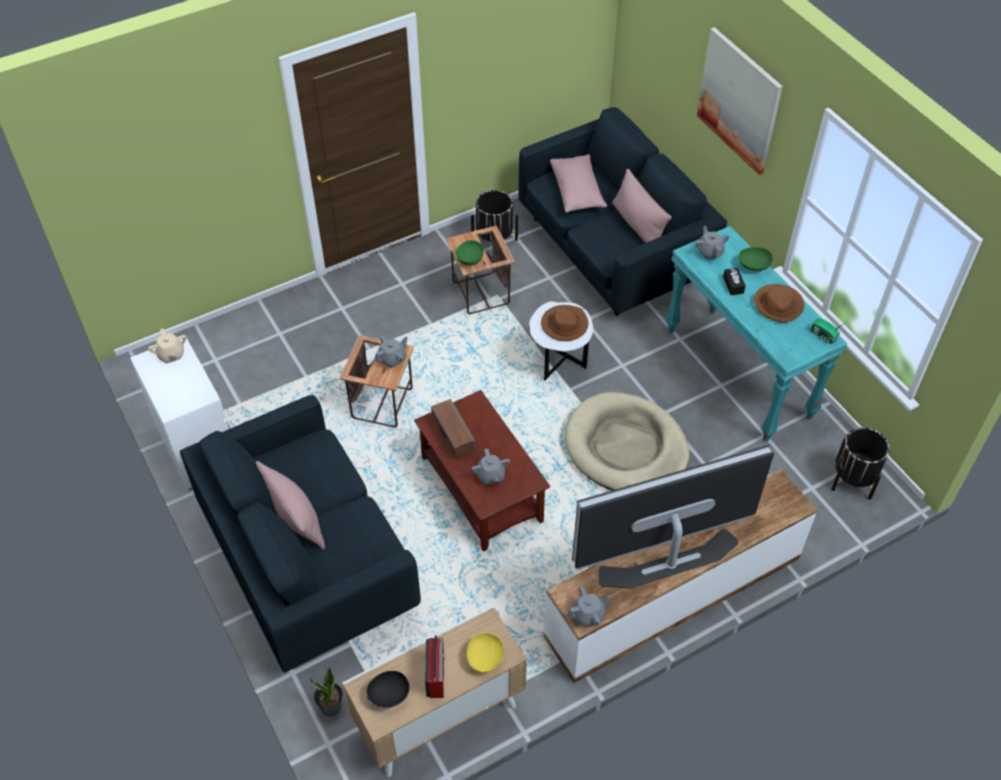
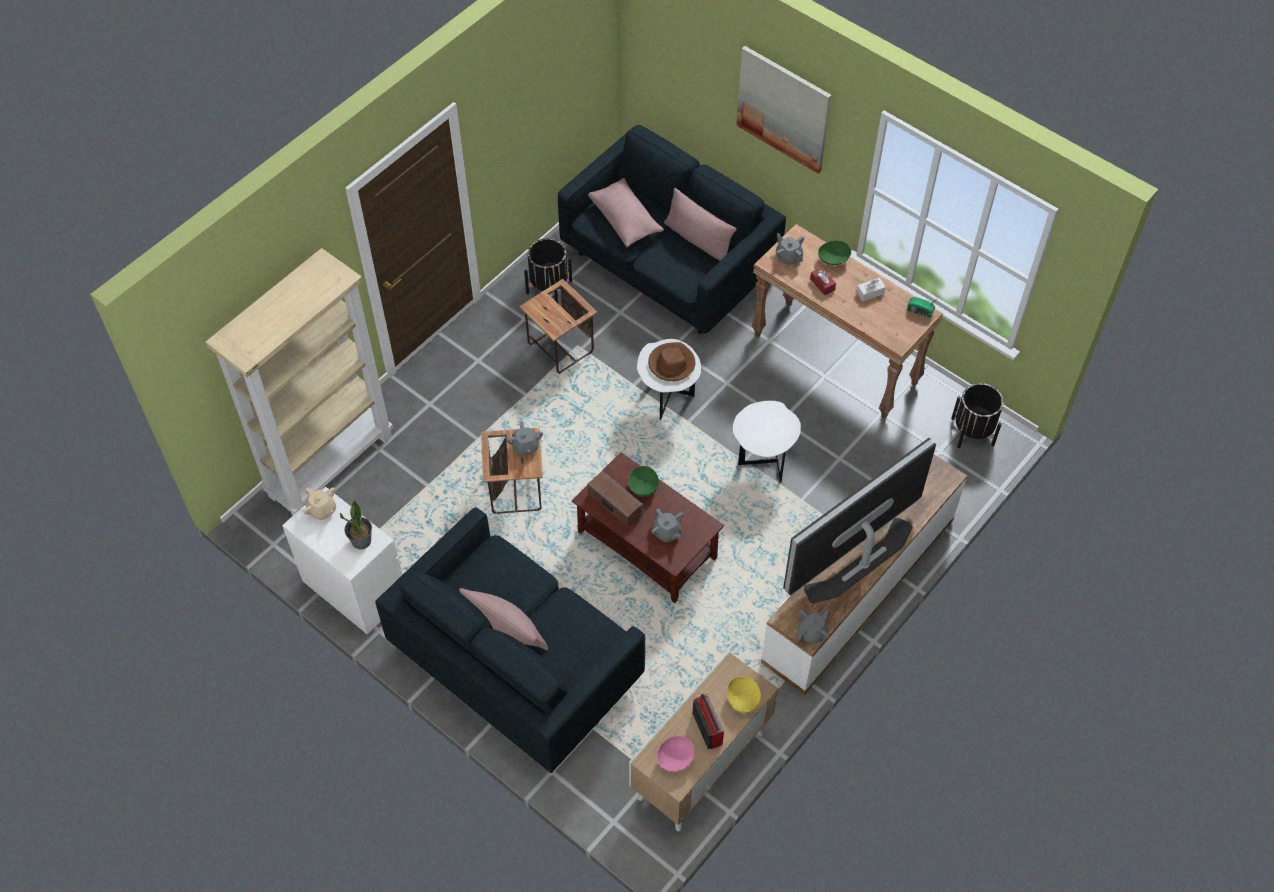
camera: 20 degrees left, 5 degrees up
potted plant [310,668,343,716] -> potted plant moved to [340,500,372,549]
black bowl [367,671,410,708] -> pink bowl [657,736,695,772]
grey teapot [375,336,408,368] -> grey teapot turned 135 degrees clockwise [506,421,543,455]
green bowl [455,240,484,266] -> green bowl moved to [628,466,659,497]
beige dog bed [565,392,690,490] -> white side table [733,401,801,482]
turquoise console table [665,226,847,442] -> brown console table [752,224,943,419]
black tissue box [723,268,746,295] -> red tissue box [810,267,836,295]
brown hat [754,284,804,323] -> white tissue box [856,278,886,301]
none -> beige bookcase [205,248,393,516]

